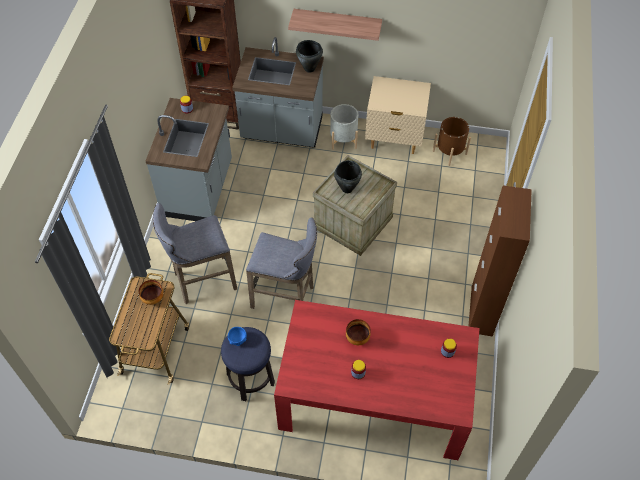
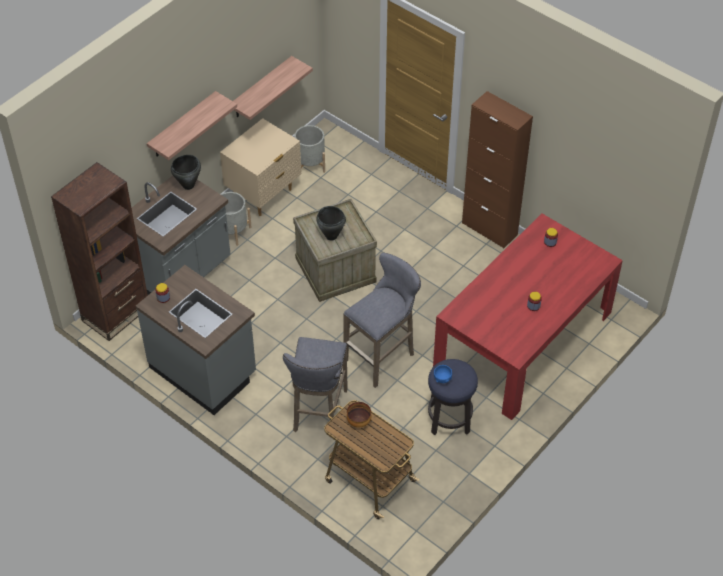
camera: 60 degrees left, 5 degrees down
bowl [346,319,371,345] -> none
brown planter [433,117,471,166] -> grey planter [294,125,325,173]
none -> shelf [233,56,313,120]

